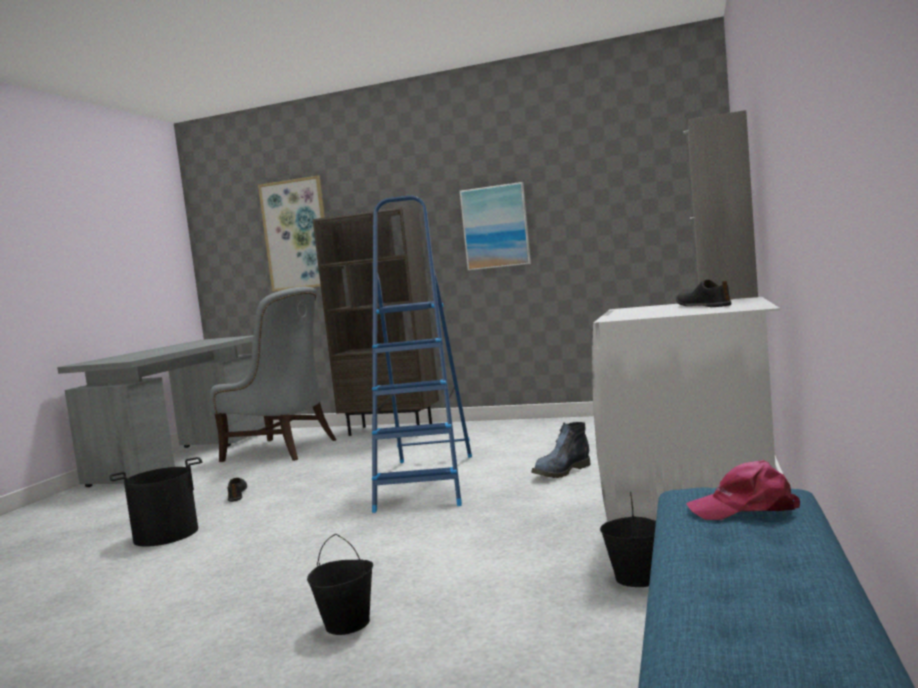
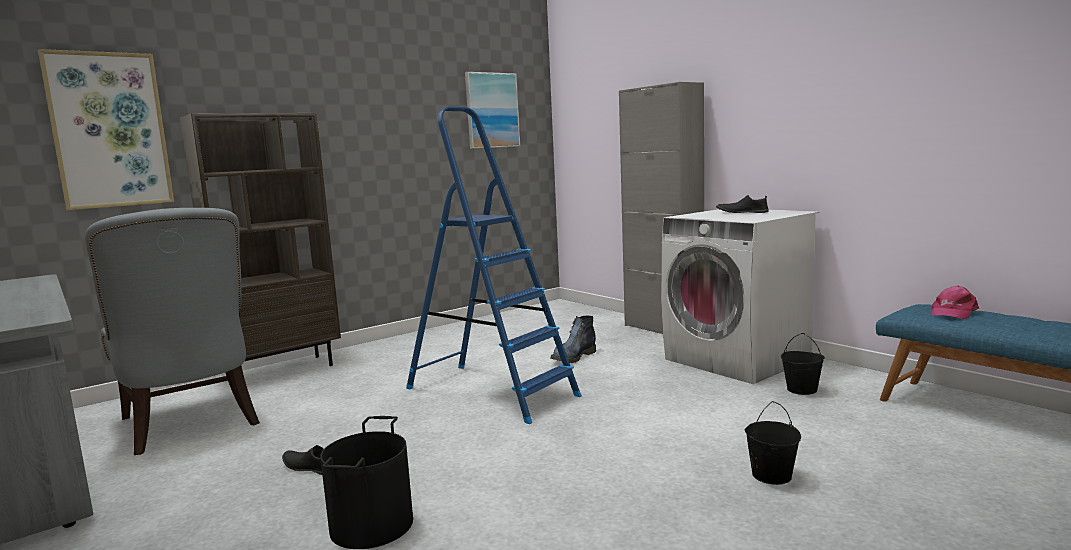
camera: 55 degrees left, 5 degrees up
grey chair [210,287,336,462] -> grey chair turned 90 degrees clockwise [85,208,260,455]
picture [460,182,531,270] -> picture moved to [465,72,520,149]
boot [531,422,591,478] -> boot turned 45 degrees clockwise [550,316,596,363]

